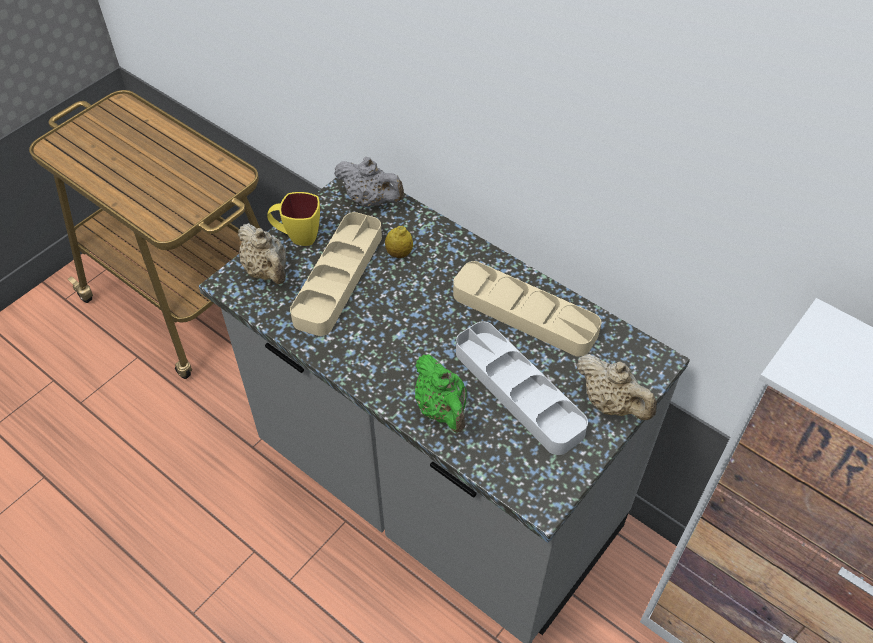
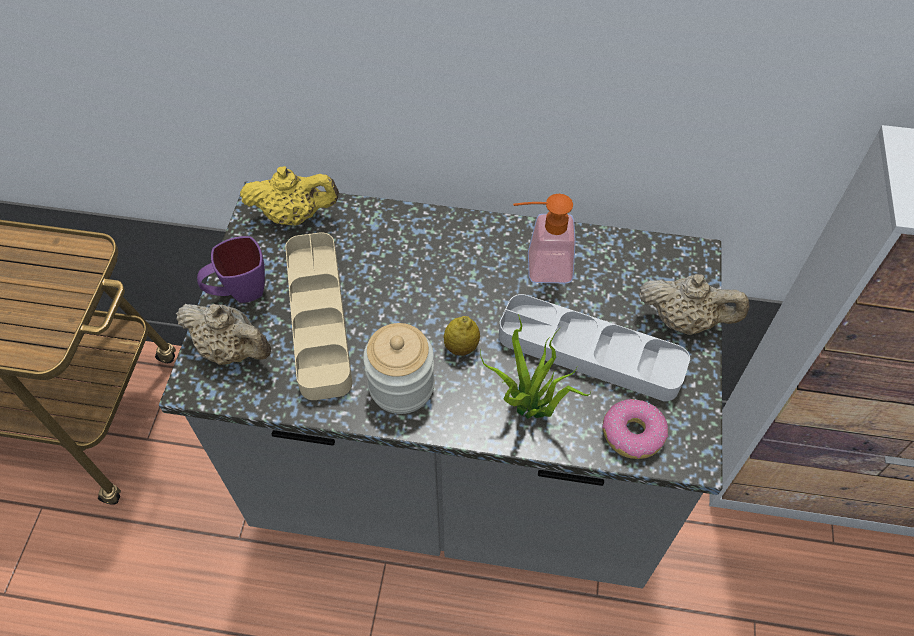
camera: 30 degrees left, 5 degrees up
yellow mug [267,192,320,246] -> purple mug [197,236,265,303]
grey teapot [334,157,404,207] -> yellow teapot [240,166,339,226]
lemon [385,226,413,258] -> lemon moved to [444,316,480,356]
green teapot [415,354,467,433] -> potted plant [480,314,591,419]
beige tray [453,261,601,357] -> soap dispenser [513,194,576,283]
none -> jar [363,323,435,414]
none -> donut [602,399,668,459]

